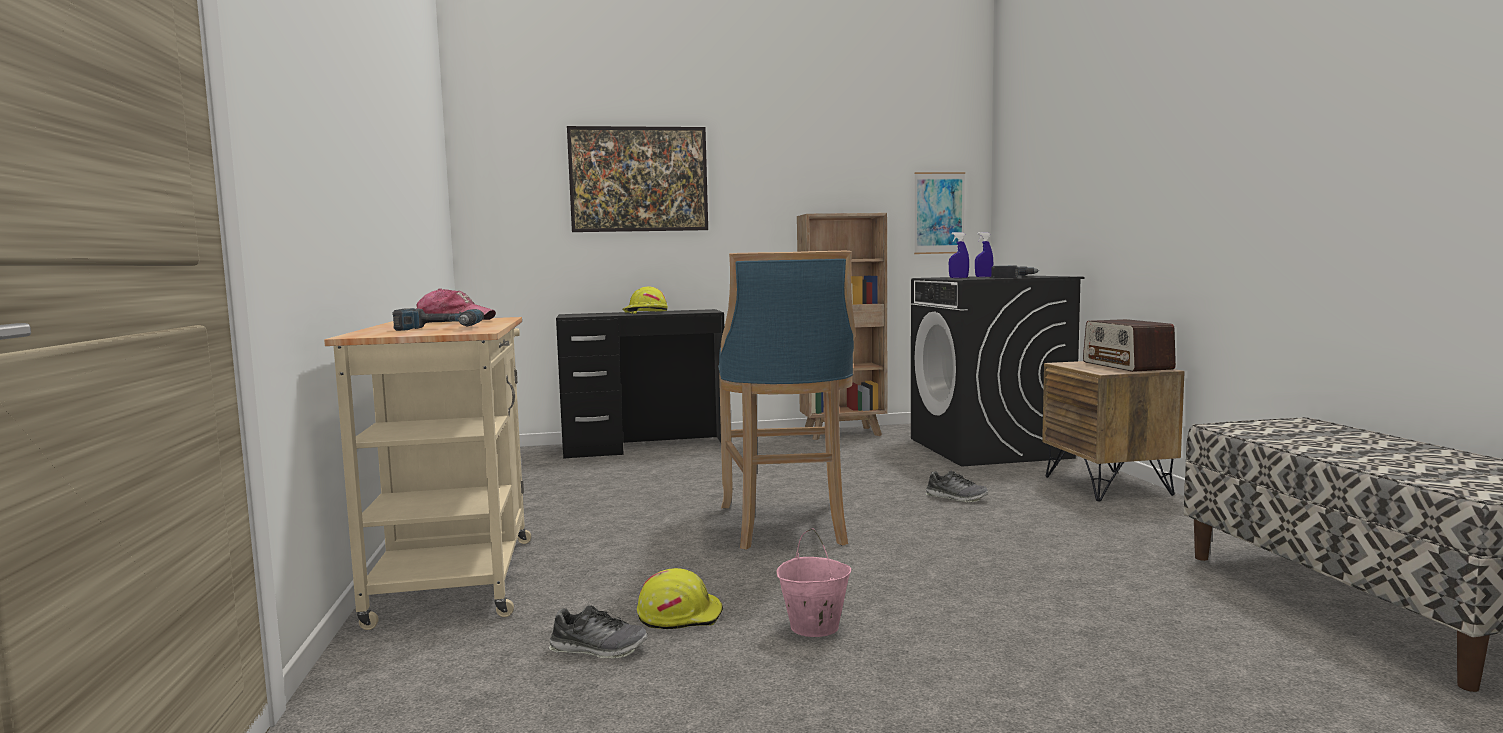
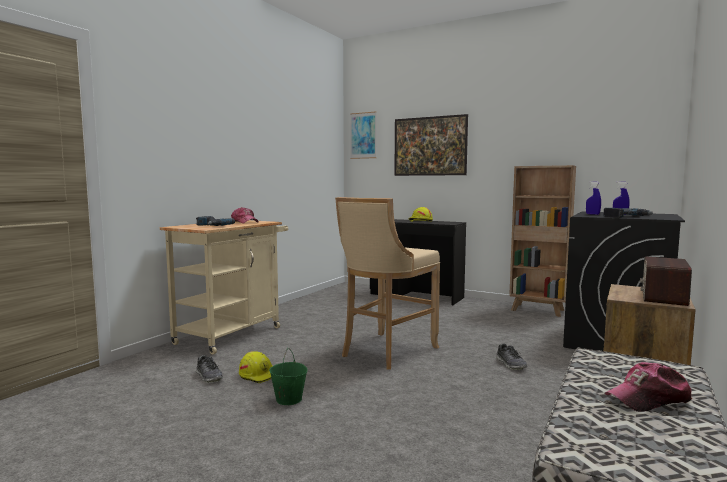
camera: 40 degrees right, 0 degrees up
blue stool [718,251,855,550] -> beige stool [335,197,440,369]
pink bucket [777,528,851,637] -> green bucket [269,348,308,405]
picture [914,172,965,254] -> picture moved to [350,112,377,159]
none -> cap [605,362,692,412]

